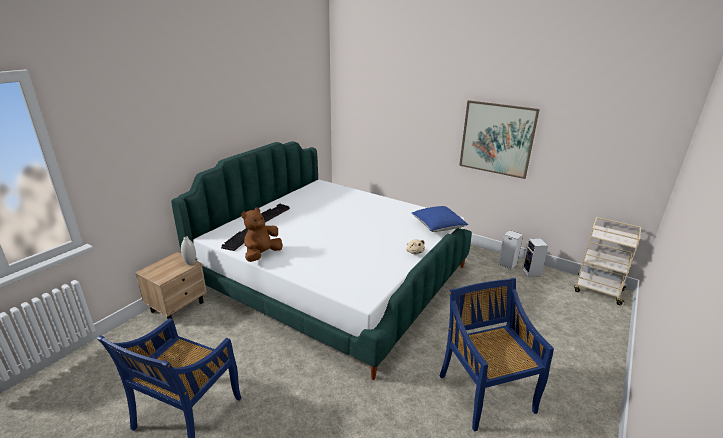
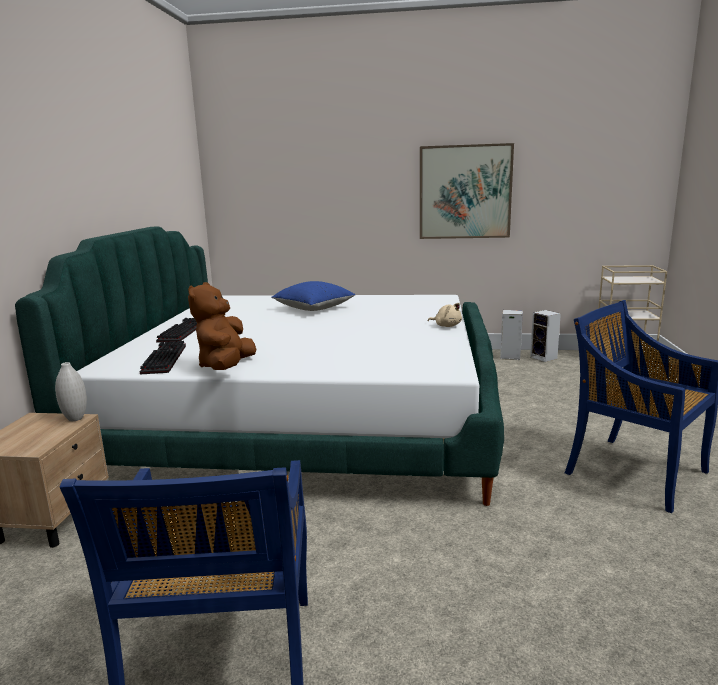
camera: 25 degrees left, 10 degrees down
blue pillow [411,206,468,232] -> blue pillow moved to [271,281,356,311]

